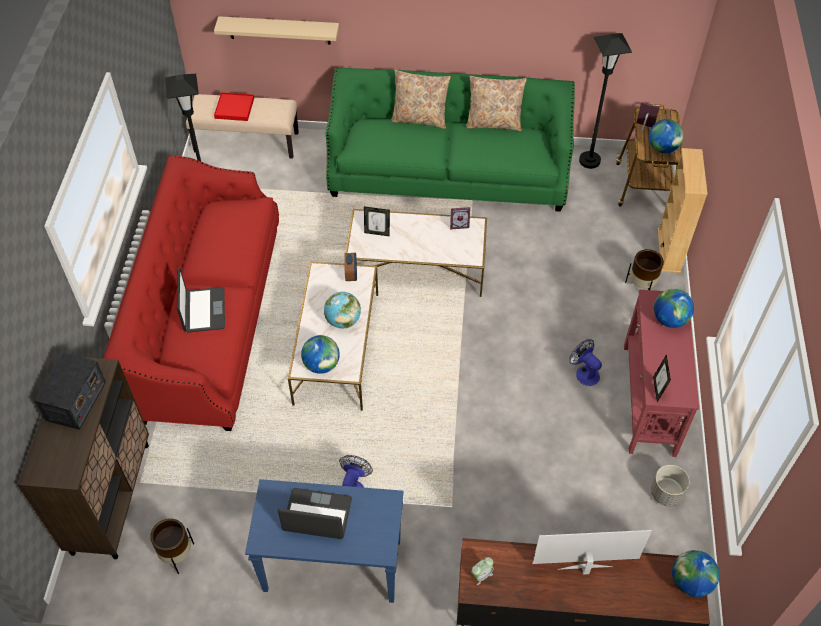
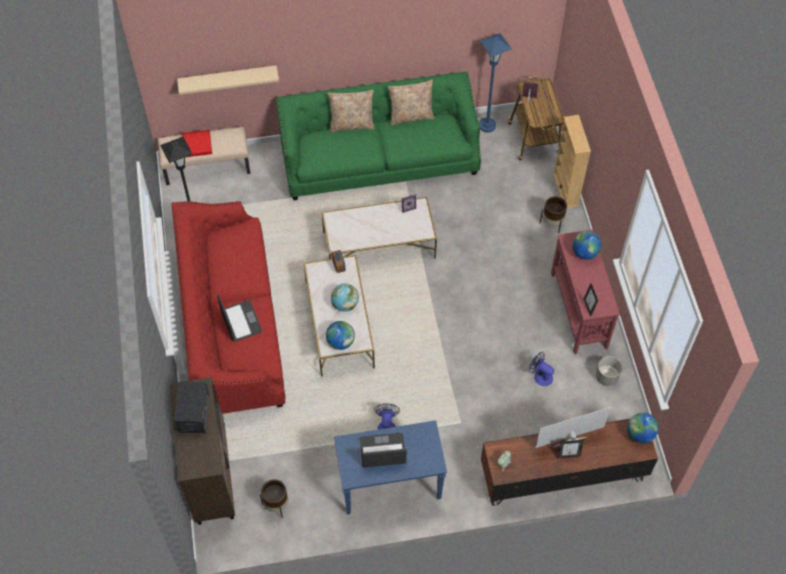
camera: 15 degrees left, 5 degrees up
picture frame [364,207,390,236] -> picture frame moved to [557,440,584,458]
fan [570,339,602,386] -> fan moved to [529,352,554,386]
black floor lamp [579,33,632,169] -> blue floor lamp [479,33,512,133]
globe [649,119,684,153] -> none

